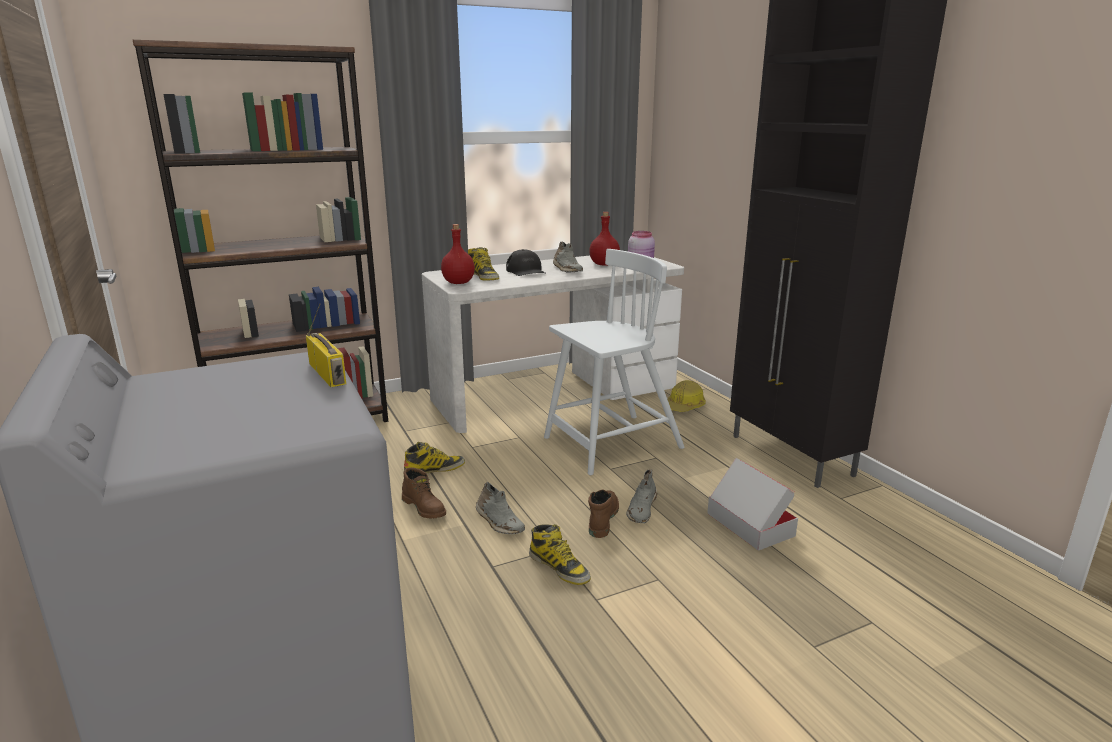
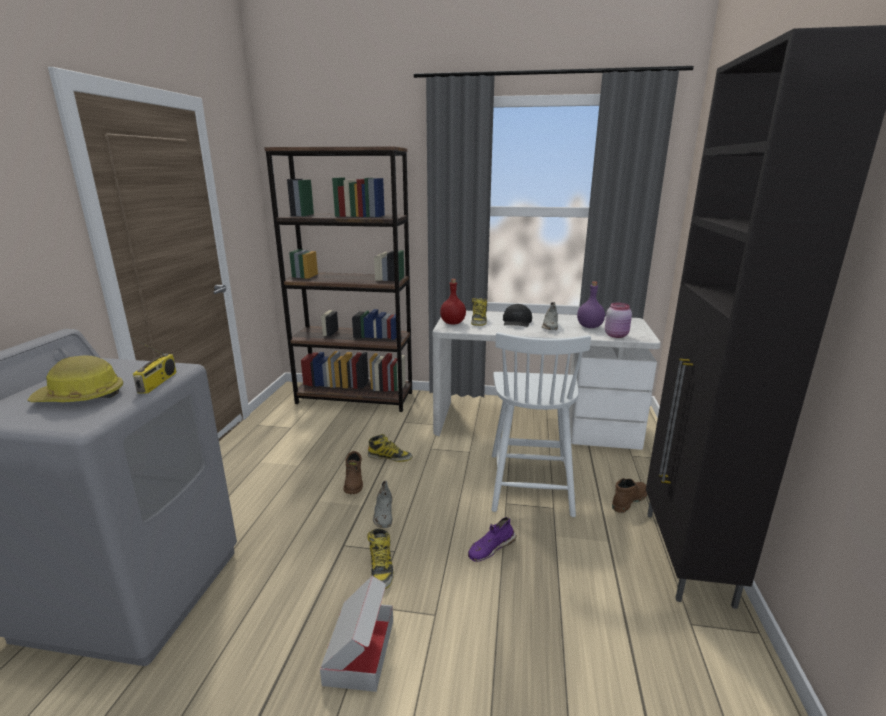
camera: 35 degrees right, 0 degrees up
white chair [544,249,684,475] -> white chair turned 90 degrees clockwise [491,332,591,517]
brown boot [588,489,619,538] -> brown boot moved to [612,478,647,513]
red bottle [589,212,620,266] -> purple bottle [577,282,605,328]
grey shoe [626,470,657,523] -> purple shoe [468,517,517,562]
hard hat [667,380,706,412] -> hard hat moved to [27,355,123,402]
cardboard box [707,458,798,551] -> cardboard box moved to [320,576,393,692]

